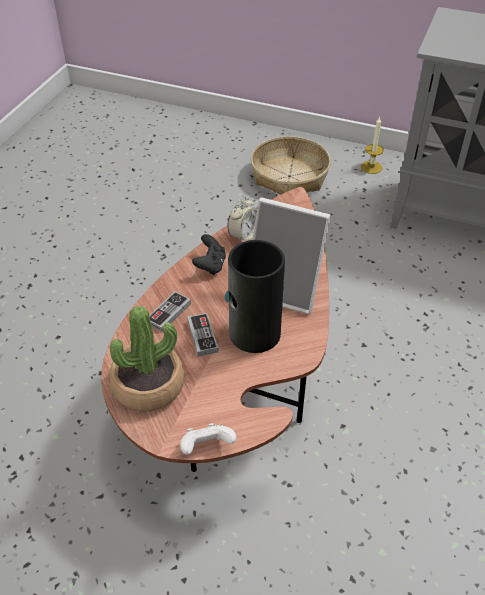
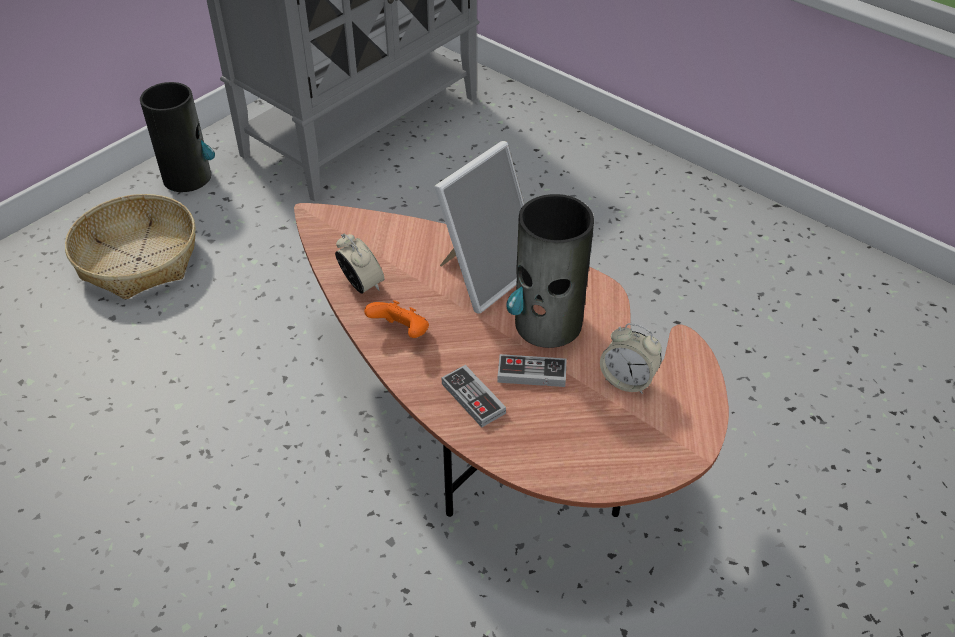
camera: 70 degrees left, 0 degrees up
potted plant [109,306,184,412] -> none
white game controller [180,423,236,455] -> none
black game controller [192,234,226,275] -> orange game controller [364,300,429,338]
candle [361,117,384,174] -> vase [140,82,215,192]
none -> alarm clock [600,323,662,394]

